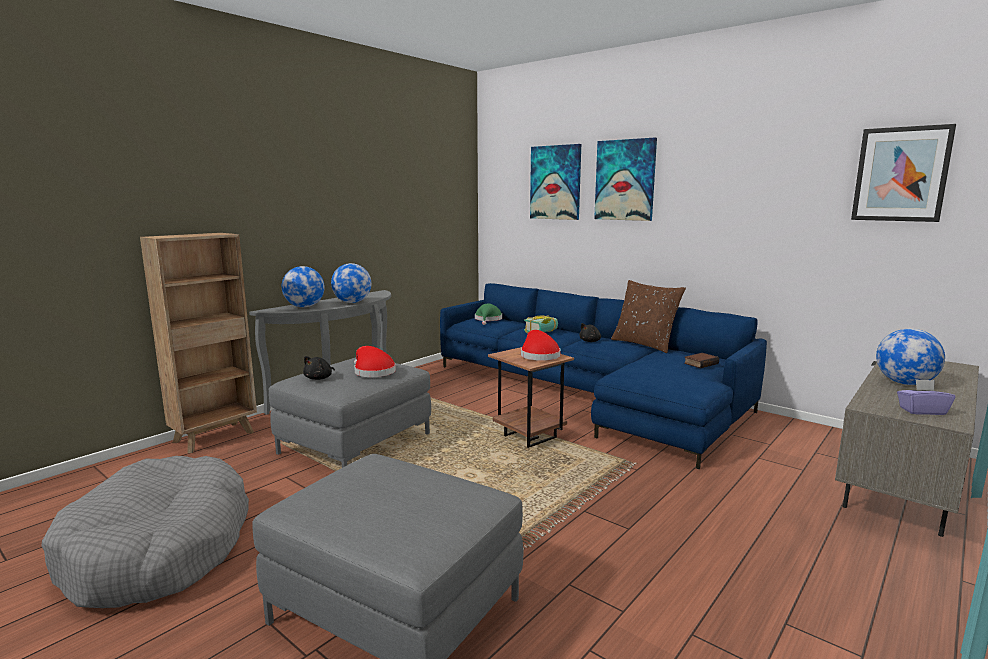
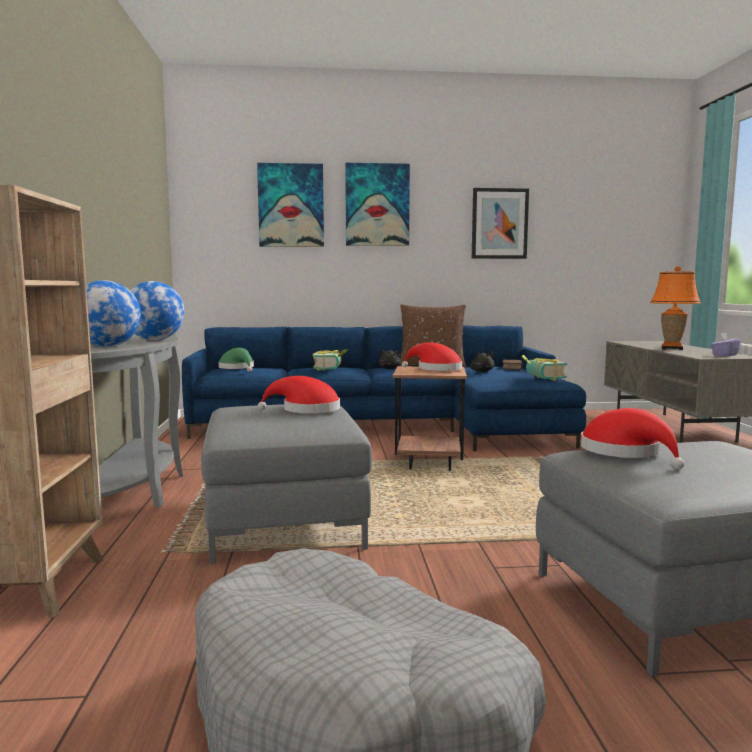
camera: 45 degrees left, 5 degrees down
black plush toy [303,356,335,380] -> black plush toy moved to [470,352,495,372]
picture [851,124,956,222] -> picture moved to [472,188,529,259]
globe [876,329,945,385] -> orange table lamp [650,266,701,350]
none -> book [521,355,567,381]
none -> red hat [581,408,684,470]

